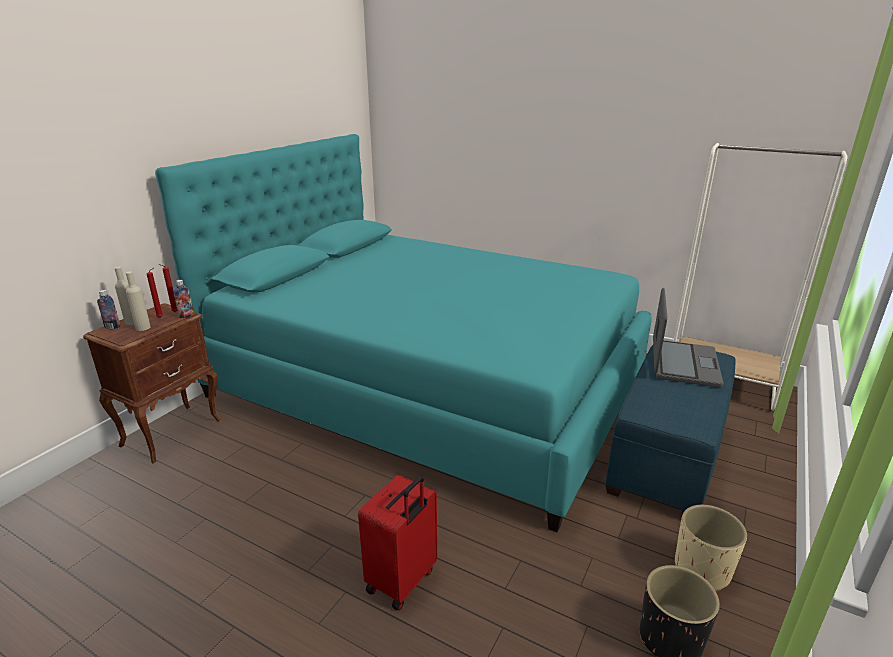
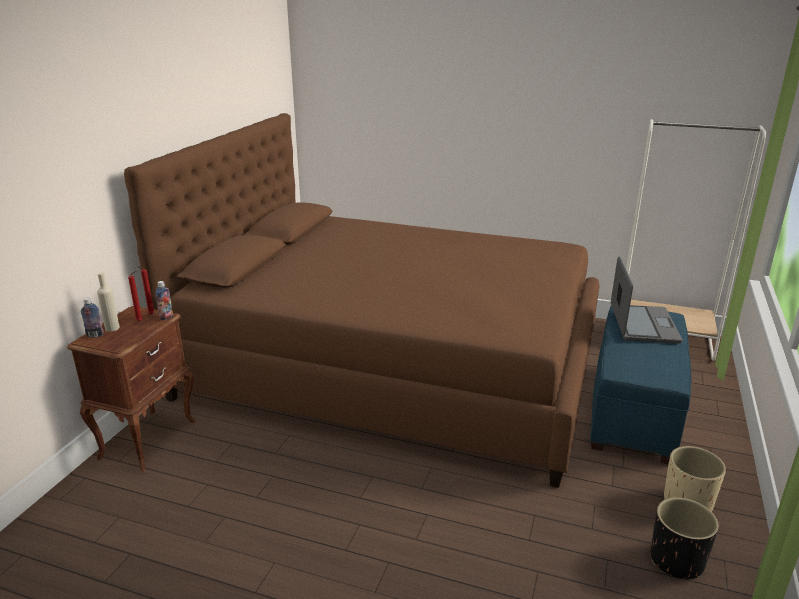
camera: 10 degrees left, 0 degrees up
beige bottle [126,271,151,331] -> none
turquoise bed [155,134,652,532] -> brown bed [124,113,600,488]
red suitcase [358,475,437,611] -> none

